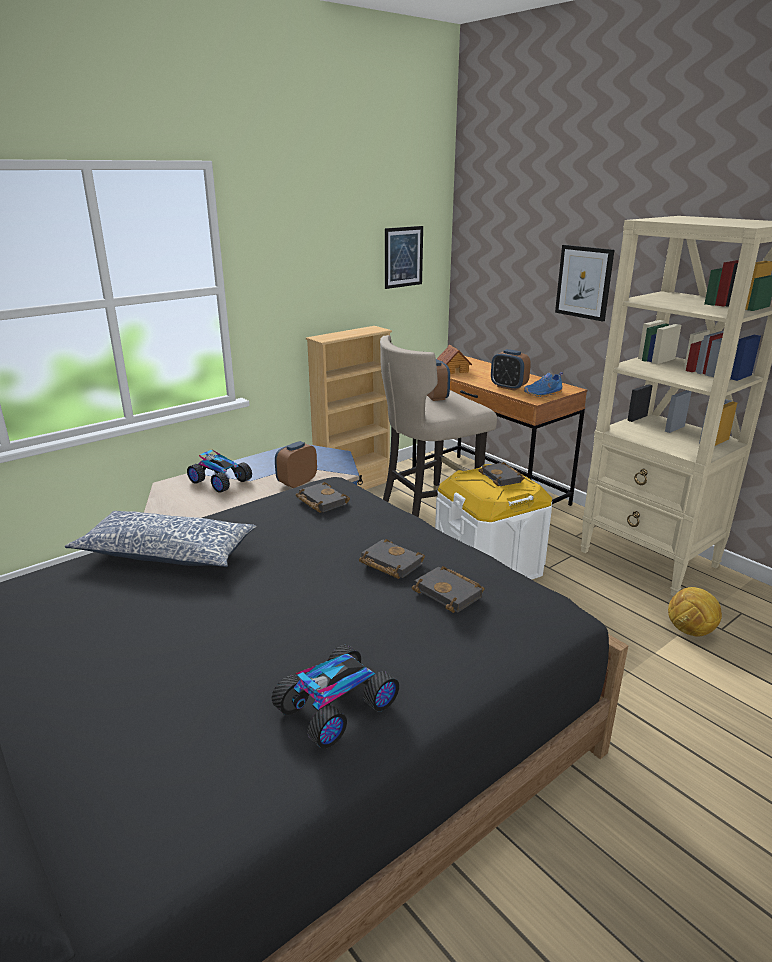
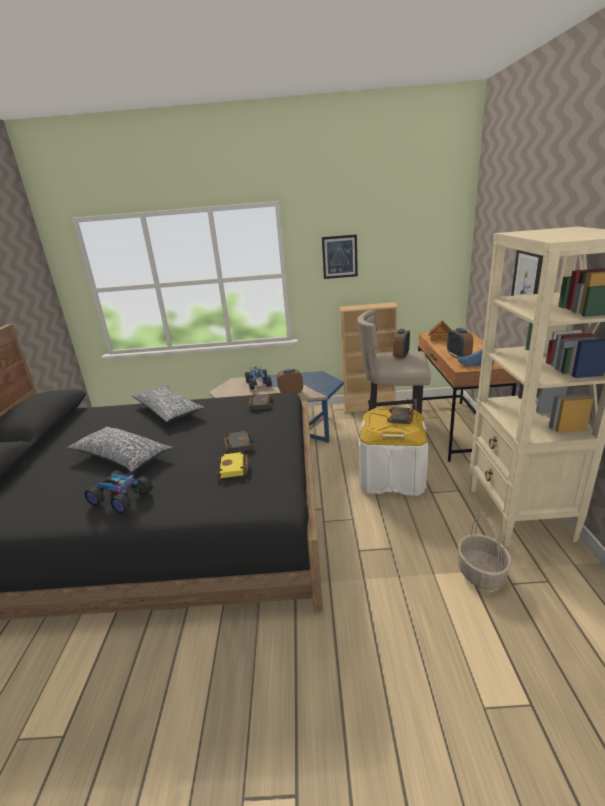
camera: 40 degrees right, 0 degrees up
toy car [272,644,399,749] -> toy car turned 150 degrees counterclockwise [84,470,153,514]
picture [385,226,423,289] -> picture moved to [322,234,358,279]
black book [412,566,484,613] -> yellow book [216,452,249,478]
football [668,587,722,637] -> basket [458,512,512,590]
none -> pillow [67,426,173,472]

